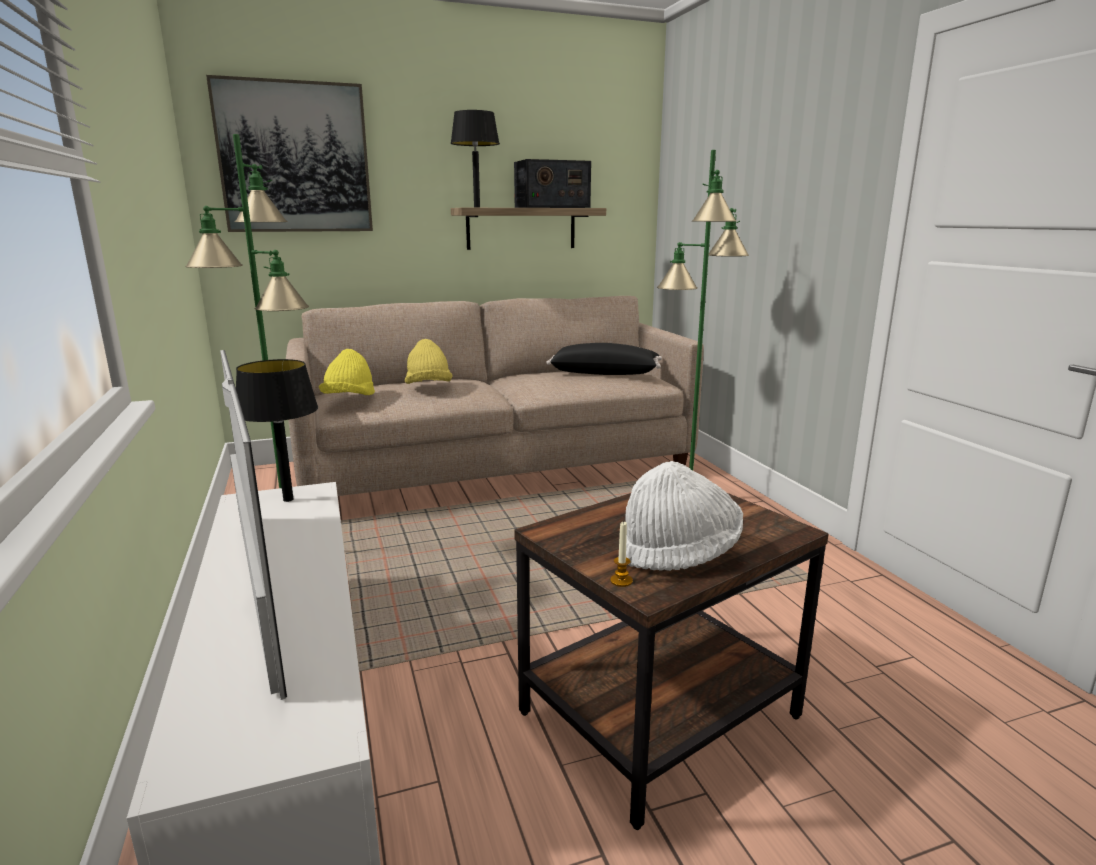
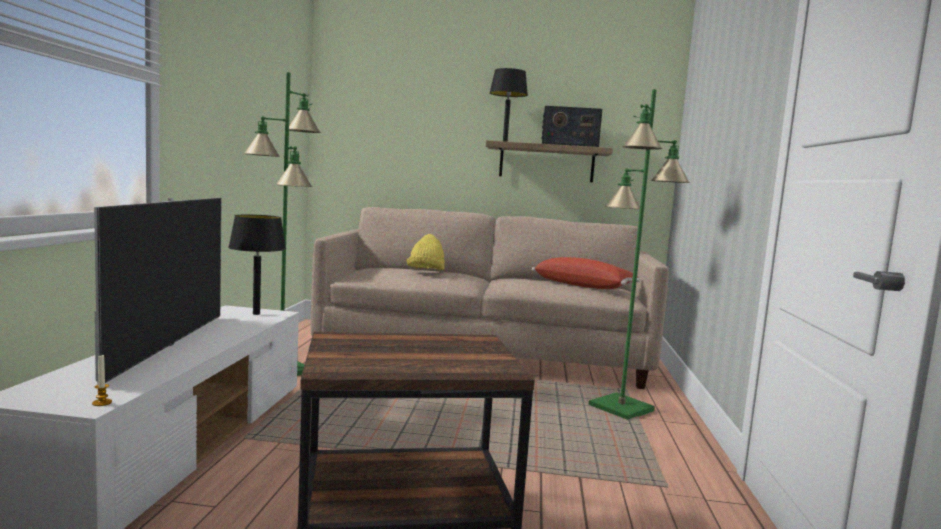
camera: 25 degrees right, 10 degrees down
picture [206,75,373,232] -> none
yellow hat [319,349,375,395] -> none
black pillow [546,343,662,375] -> red pillow [532,257,640,289]
candle [610,521,633,587] -> candle moved to [92,355,112,406]
white hat [625,461,743,571] -> none

